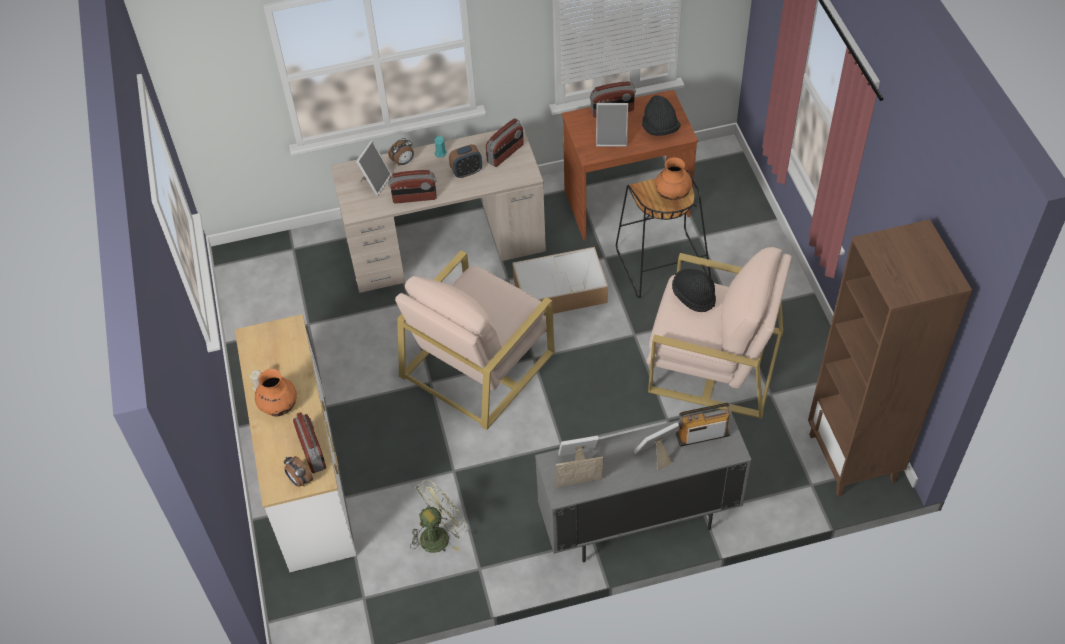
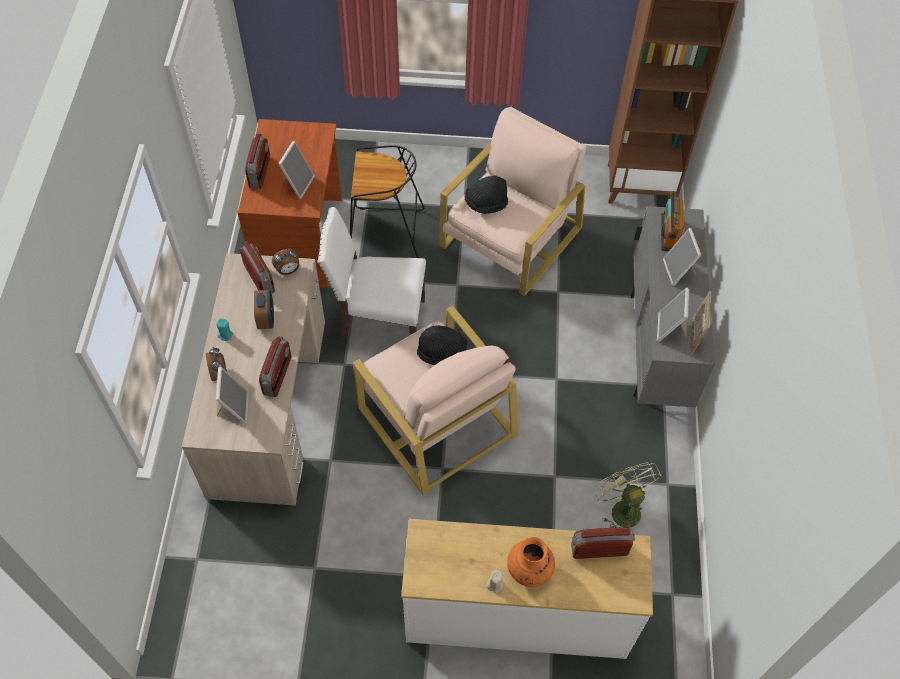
camera: 75 degrees left, 5 degrees up
alarm clock [284,456,313,487] -> alarm clock moved to [272,249,300,275]
picture frame [356,140,392,196] -> picture frame turned 45 degrees clockwise [216,367,249,424]
storage box [512,247,608,316] -> white chair [317,207,426,346]
black hat [642,95,681,136] -> black hat moved to [417,326,467,365]
orange vase [655,157,692,200] -> none

